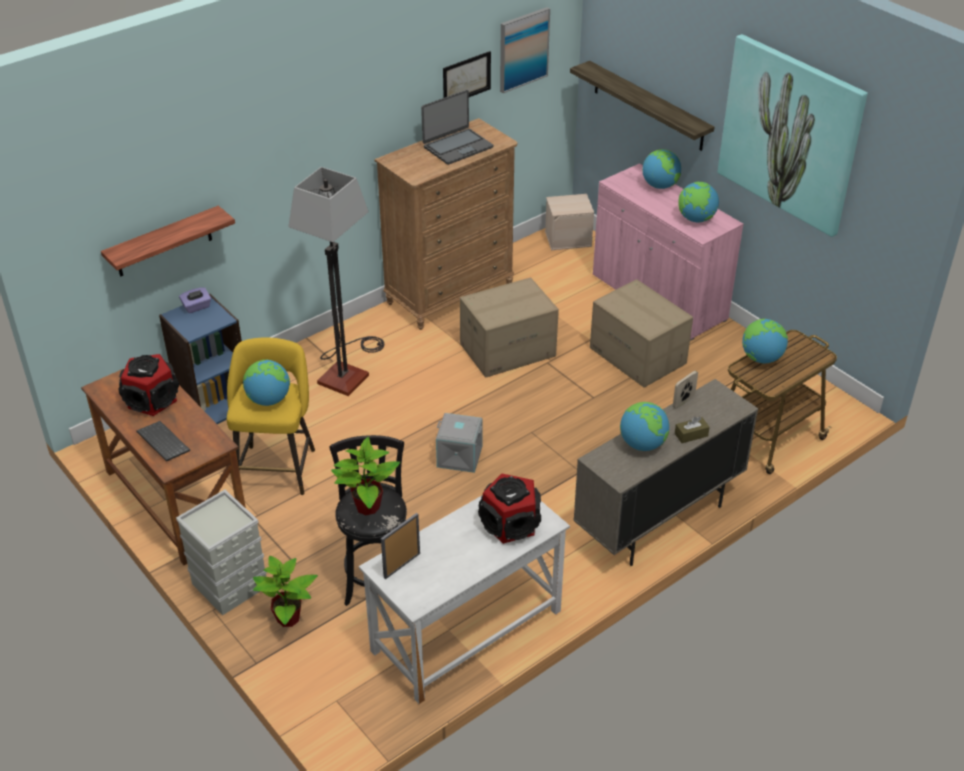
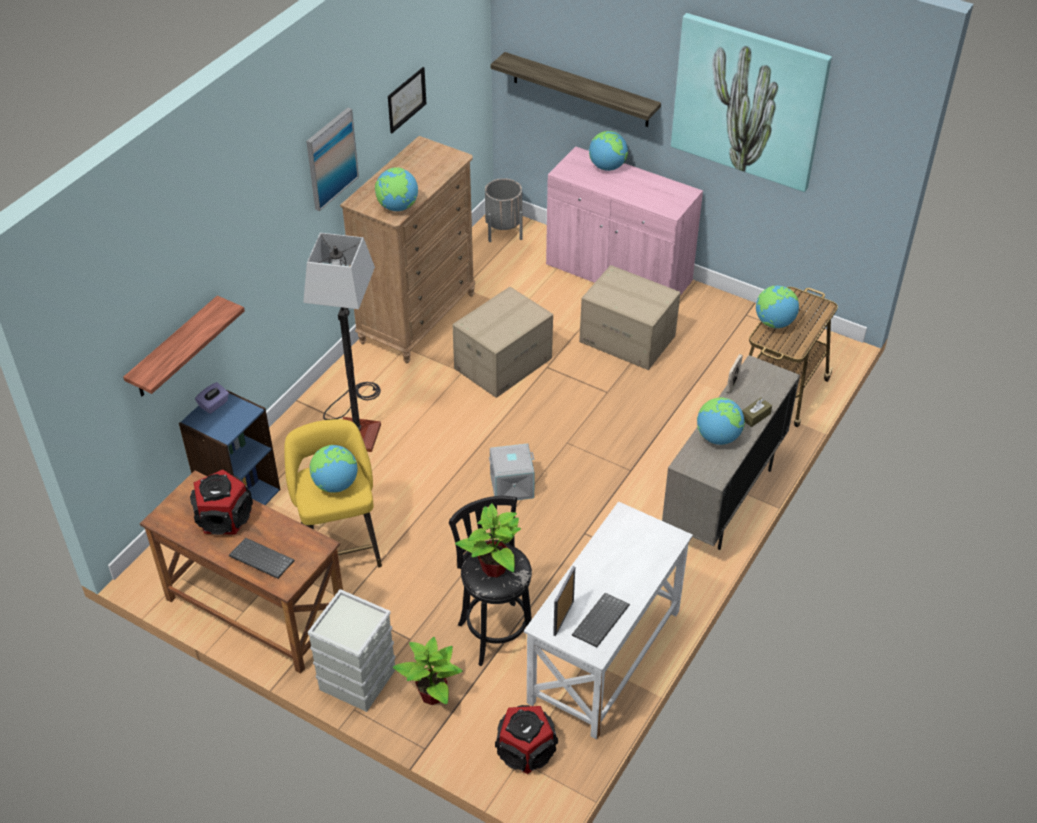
camera: 20 degrees left, 5 degrees up
laptop [421,90,493,165] -> none
speaker [478,473,541,544] -> speaker moved to [495,705,558,774]
picture [500,7,550,93] -> picture moved to [306,108,359,211]
beige storage box [545,194,594,250] -> grey planter [485,178,522,242]
globe [678,182,719,222] -> globe moved to [375,167,418,211]
none -> keyboard [572,593,630,647]

